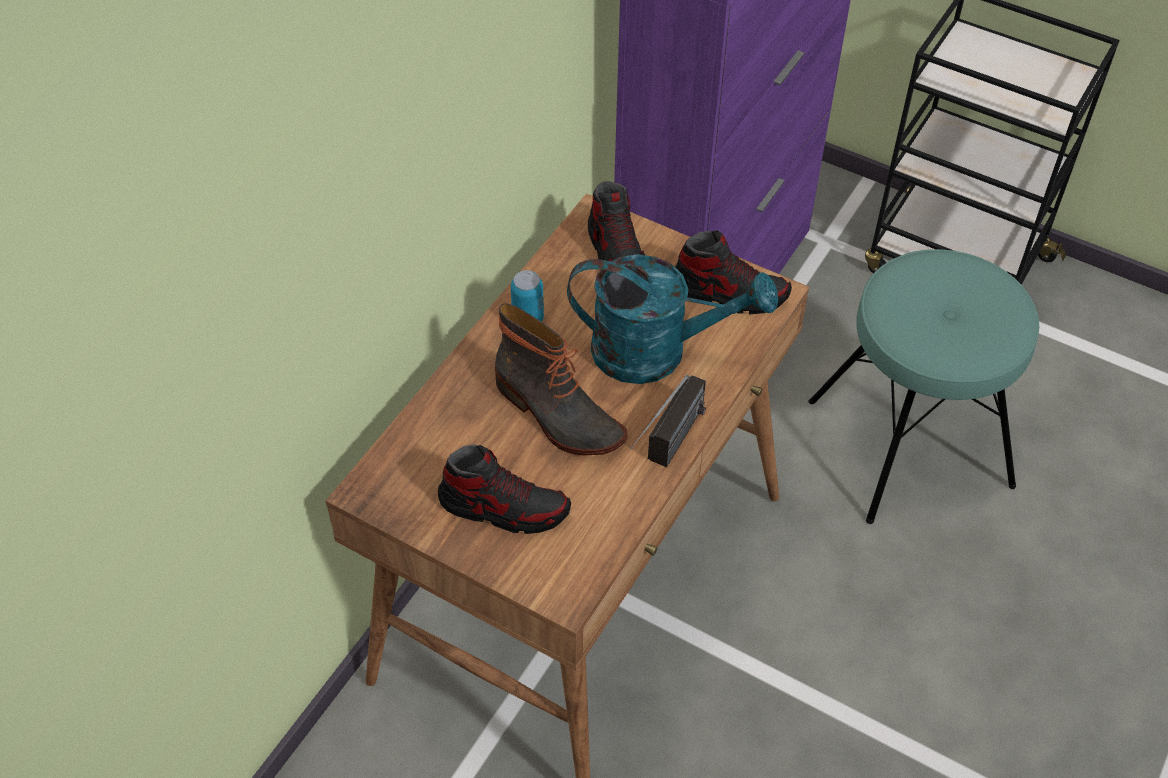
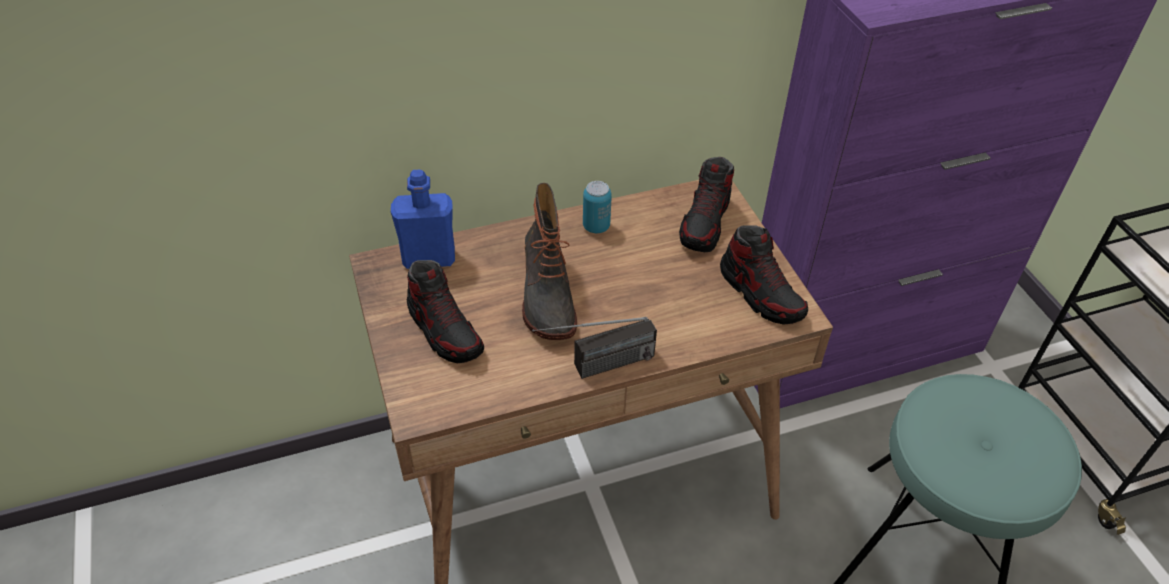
camera: 40 degrees right, 5 degrees down
turquoise watering can [567,254,778,384] -> none
none -> blue bottle [391,170,455,269]

